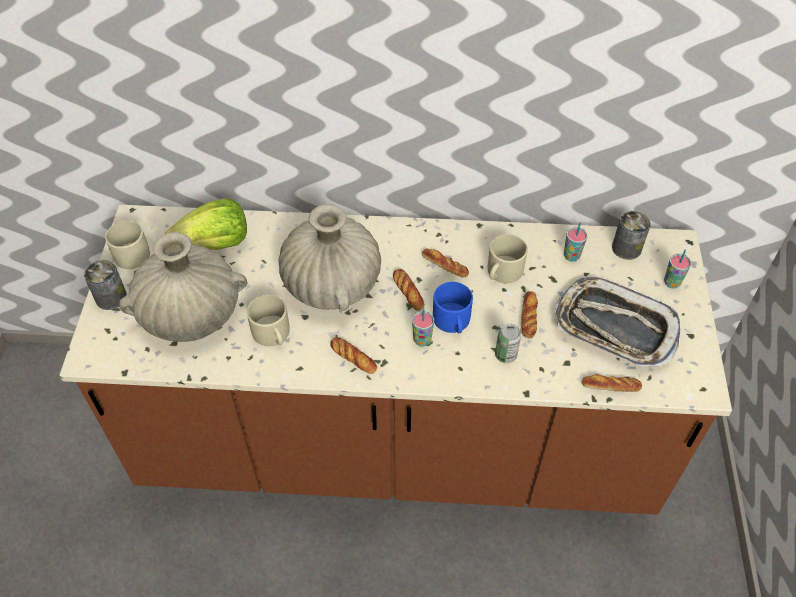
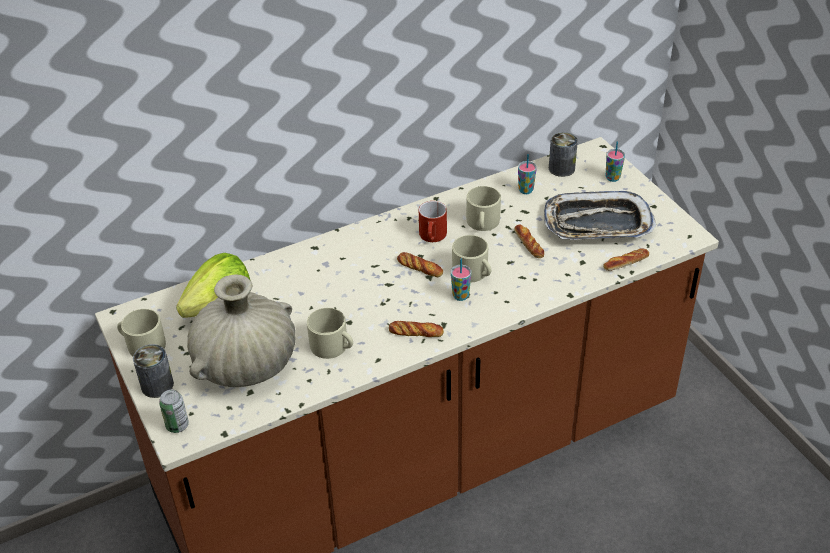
camera: 30 degrees left, 10 degrees down
beige vase [279,204,381,311] -> none
bread [422,249,469,278] -> red mug [419,201,447,242]
blue mug [433,282,473,333] -> beige mug [452,235,491,282]
can [495,324,521,363] -> can moved to [159,390,189,433]

